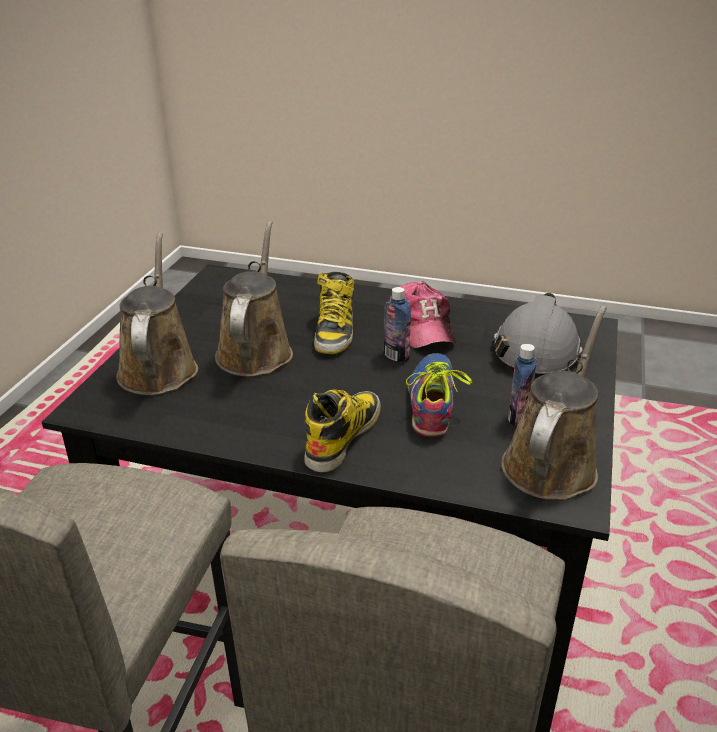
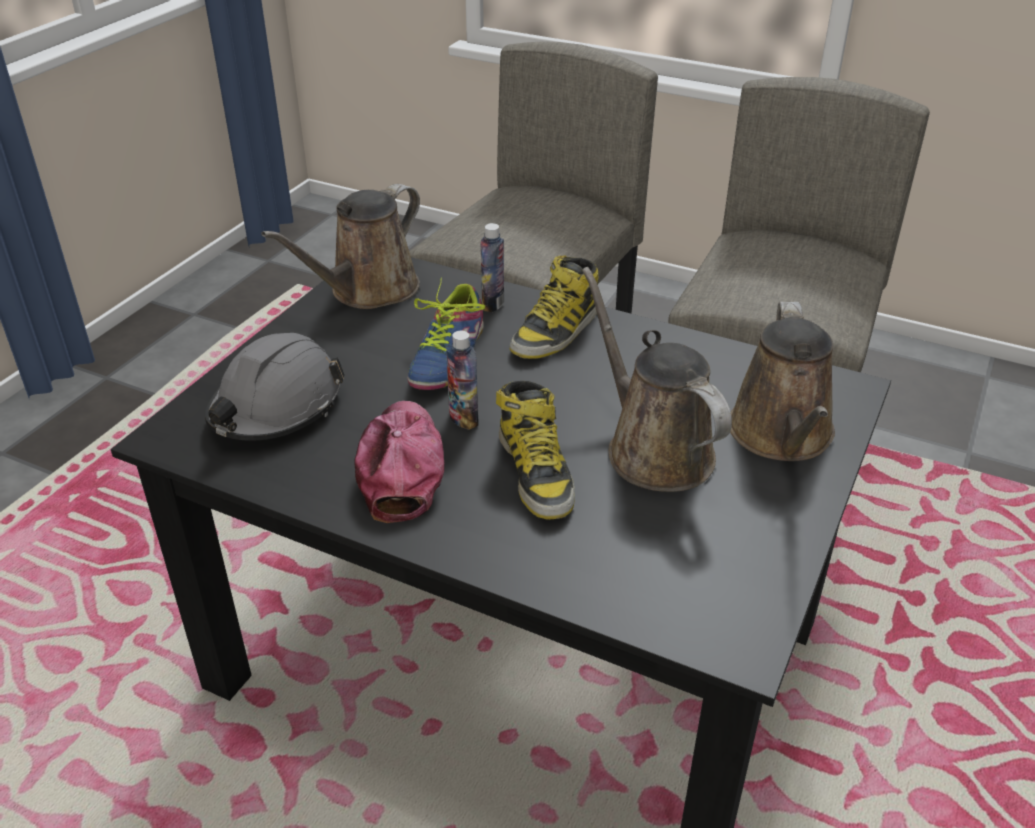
camera: 170 degrees left, 5 degrees up
brown watering can [215,221,293,377] -> brown watering can turned 135 degrees clockwise [582,267,732,492]
boot [314,272,355,354] -> boot turned 150 degrees clockwise [496,381,575,520]
bottle [508,344,537,428] -> bottle moved to [480,223,504,312]

